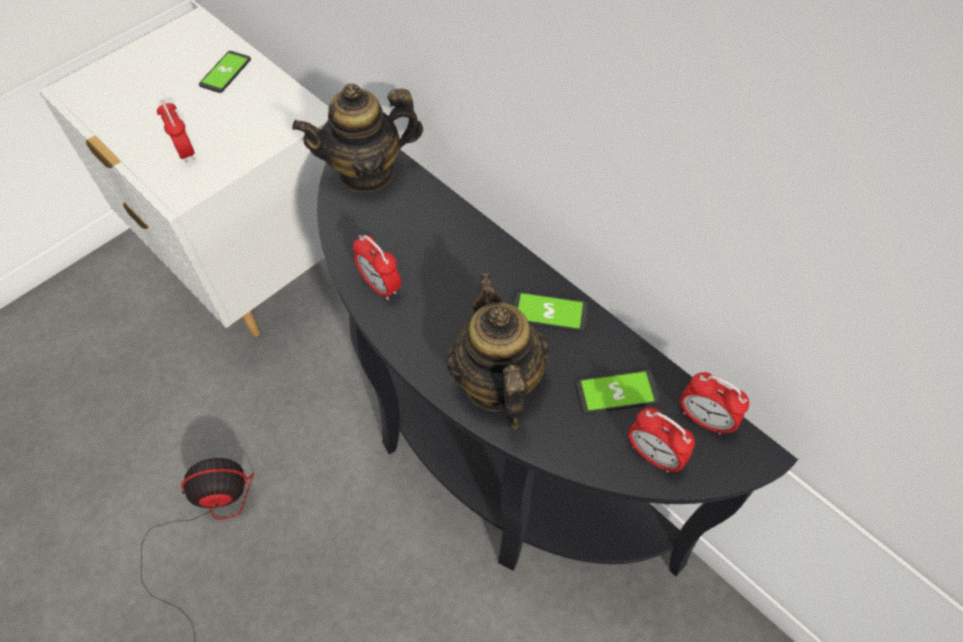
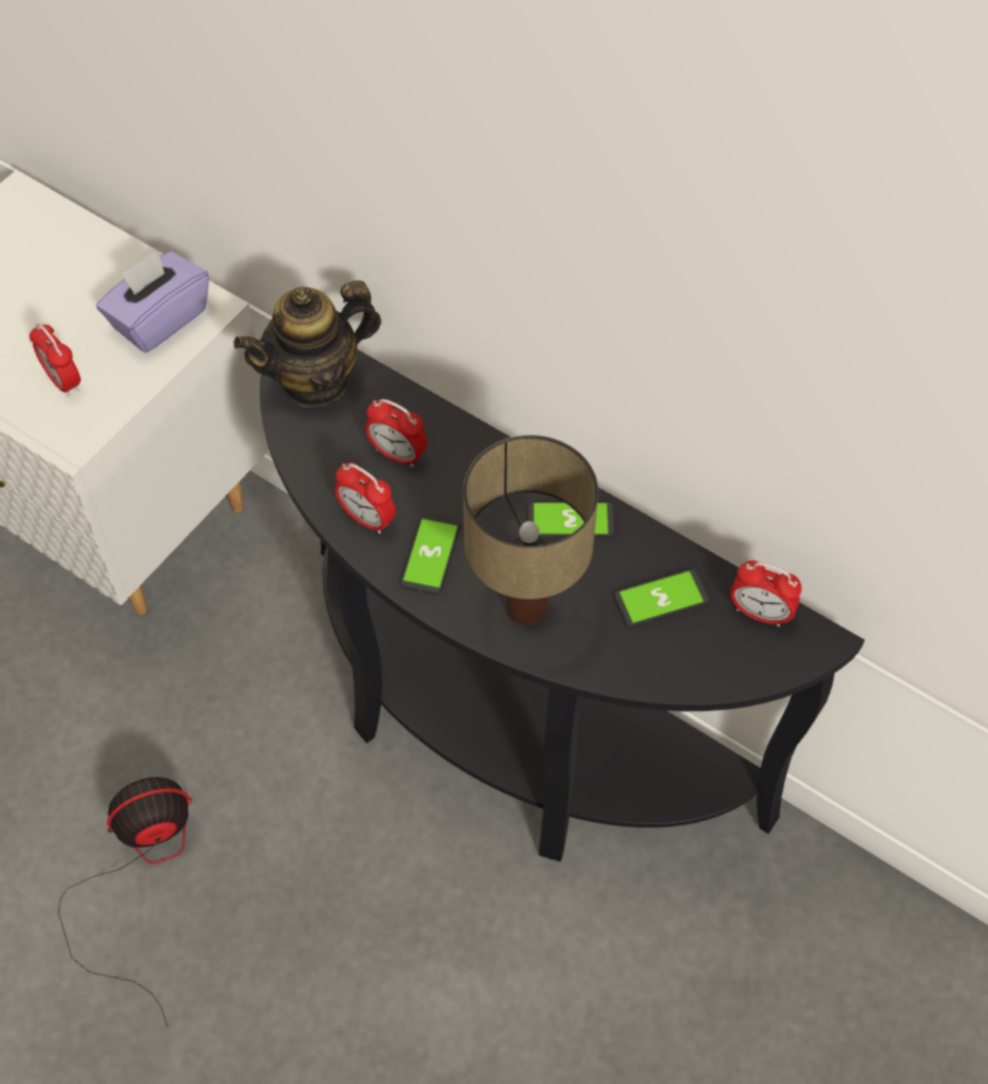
camera: 10 degrees left, 0 degrees up
phone [199,51,251,93] -> phone moved to [400,515,461,595]
teapot [447,273,549,430] -> table lamp [463,435,599,625]
alarm clock [628,408,695,472] -> alarm clock moved to [365,399,427,467]
none -> purple tissue box [96,250,209,353]

